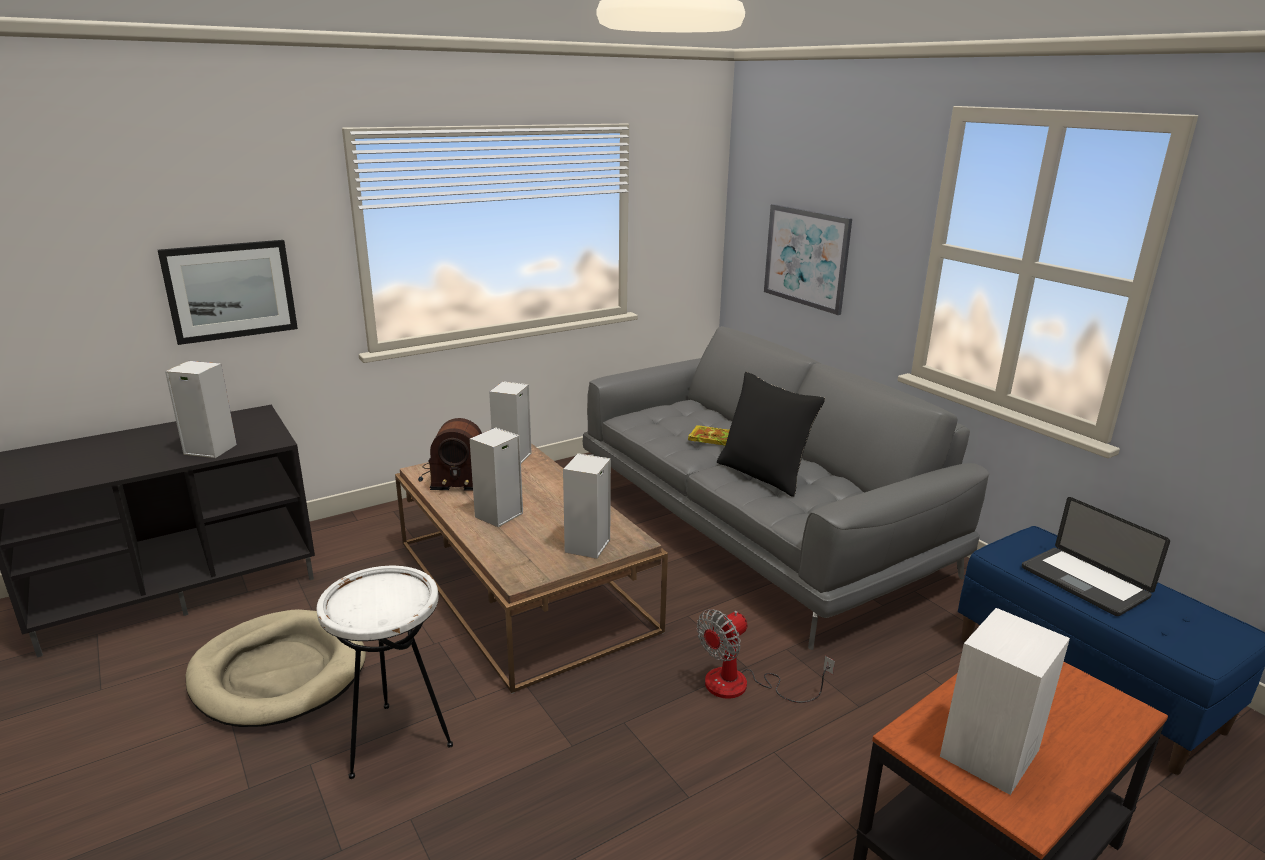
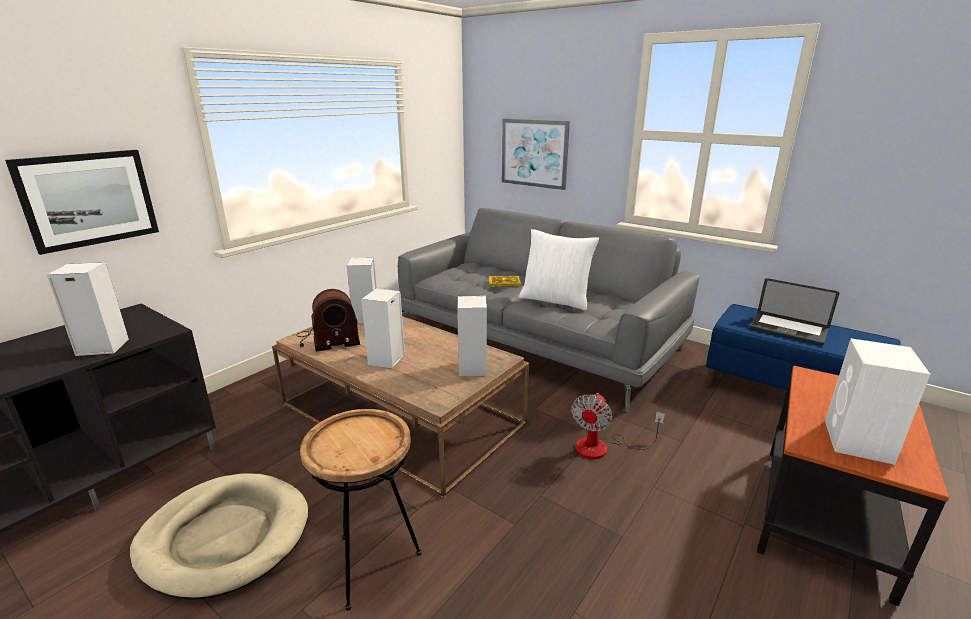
camera: 20 degrees left, 0 degrees up
white side table [316,566,453,779] -> brown side table [300,409,422,610]
black pillow [717,372,825,497] -> white pillow [519,229,599,311]

